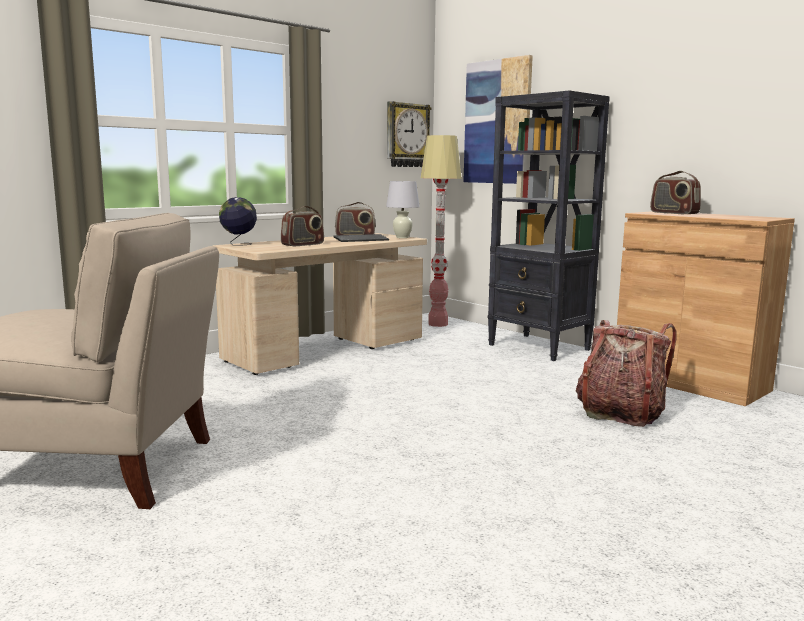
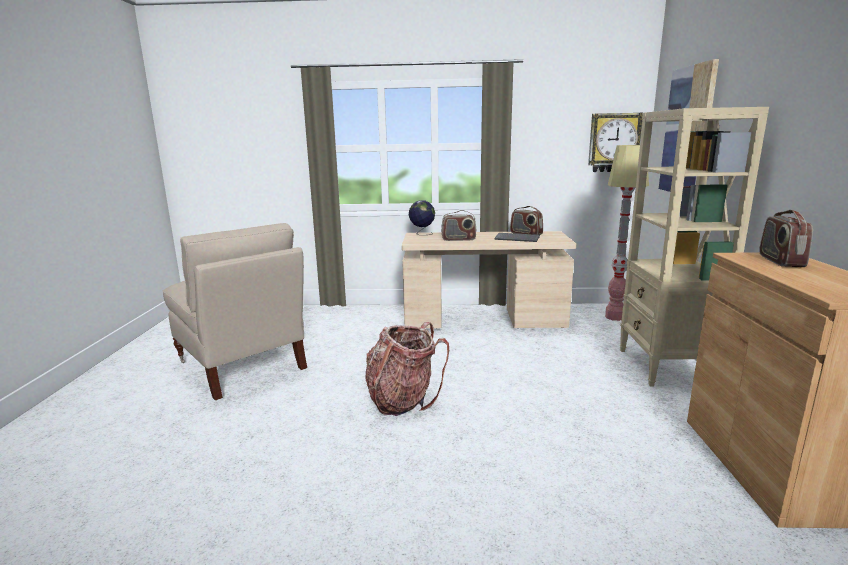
camera: 45 degrees right, 5 degrees up
white table lamp [386,181,420,238] -> none
black bookcase [488,90,610,361] -> beige bookcase [620,107,769,386]
backpack [576,320,677,427] -> backpack moved to [366,322,449,416]

